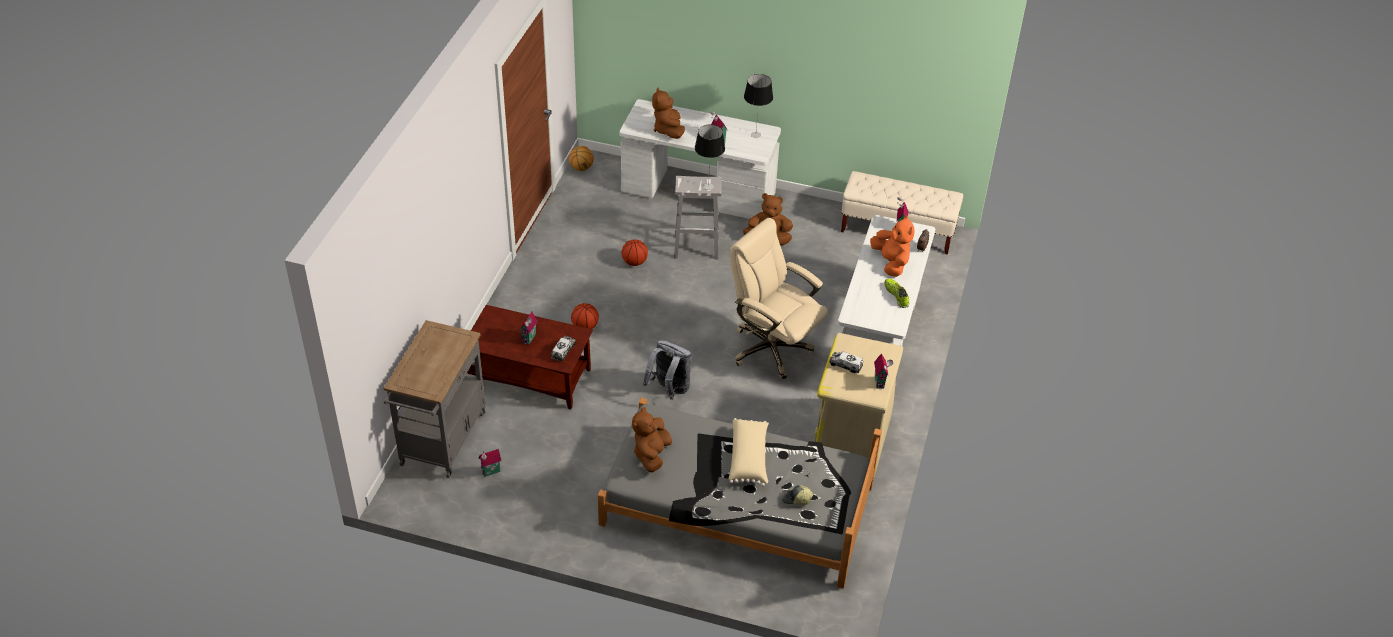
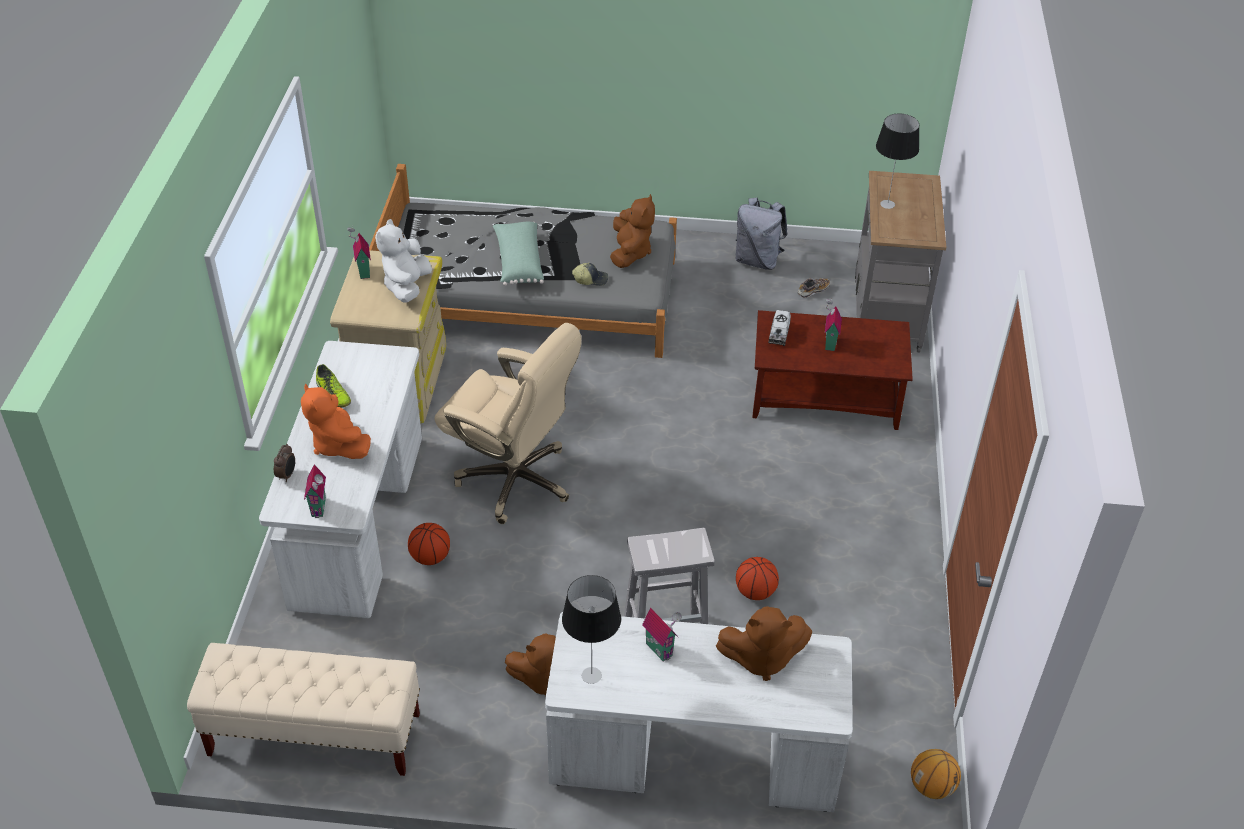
camera: 170 degrees right, 0 degrees up
toy house [478,449,501,477] -> shoe [797,278,830,298]
basketball [571,303,599,329] -> basketball moved to [408,523,450,565]
grey backpack [643,340,692,400] -> grey backpack moved to [735,197,788,270]
brown plush toy [652,88,685,139] -> brown plush toy turned 105 degrees clockwise [716,607,812,681]
table lamp [695,124,725,190] -> table lamp moved to [876,114,919,209]
beige pillow [729,418,769,486] -> green pillow [493,222,544,286]
cap [781,485,813,505] -> cap moved to [572,263,608,286]
toy truck [830,352,863,373] -> white plush toy [375,219,432,303]

